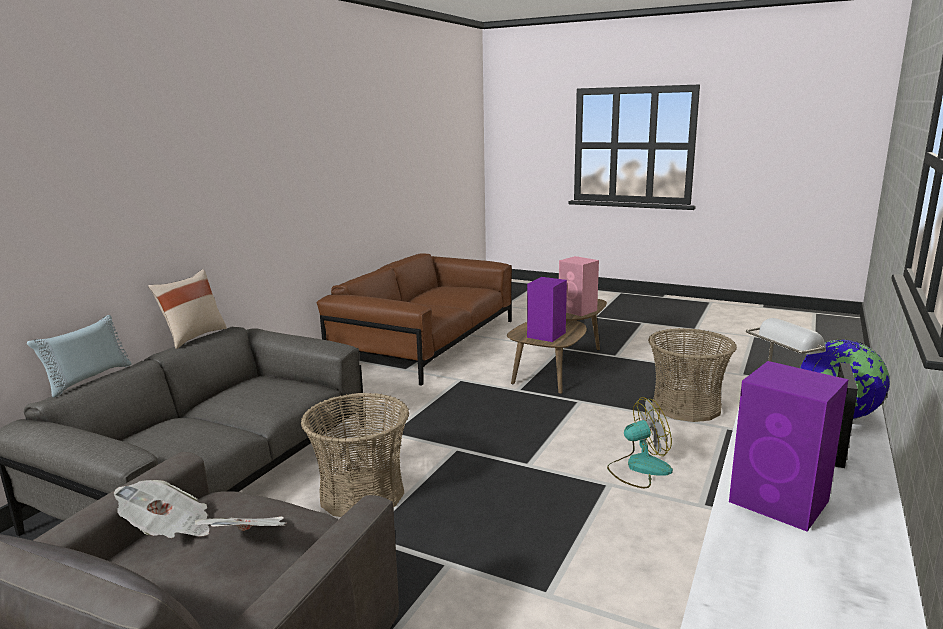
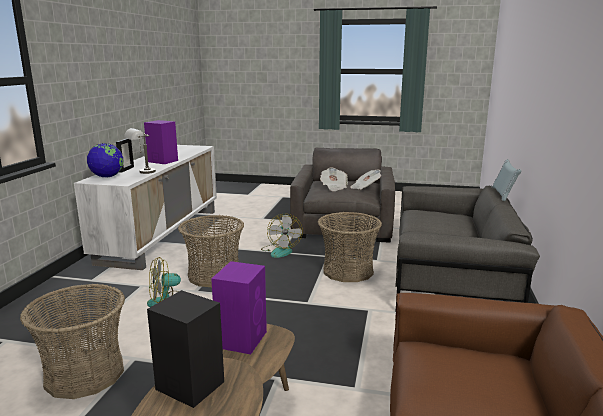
camera: 165 degrees right, 0 degrees up
beige pillow [148,269,227,349] -> none
pink speaker [559,256,599,316] -> black speaker [147,290,224,408]
none -> basket [178,215,244,287]
none -> fan [261,214,303,258]

